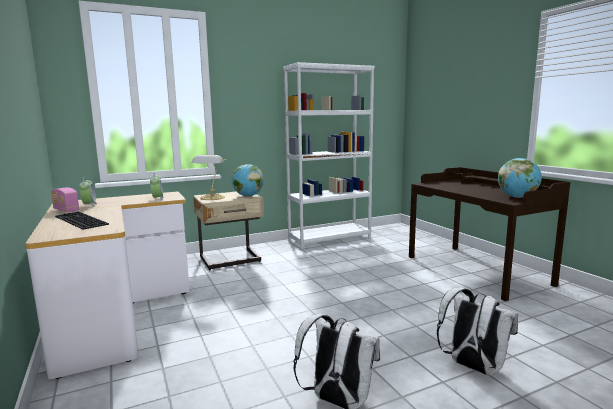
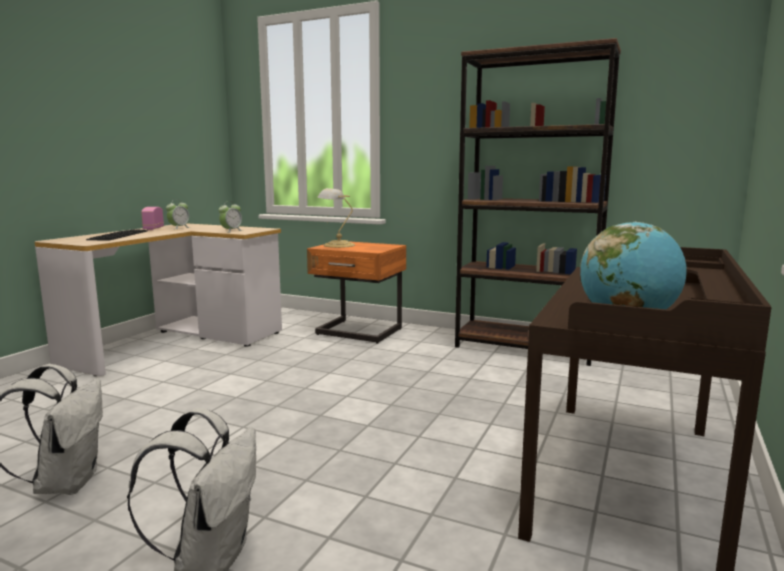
camera: 50 degrees right, 0 degrees up
beige nightstand [193,192,264,270] -> orange nightstand [307,241,406,344]
globe [232,164,264,197] -> none
white bookcase [283,62,375,250] -> brown bookcase [455,38,621,366]

